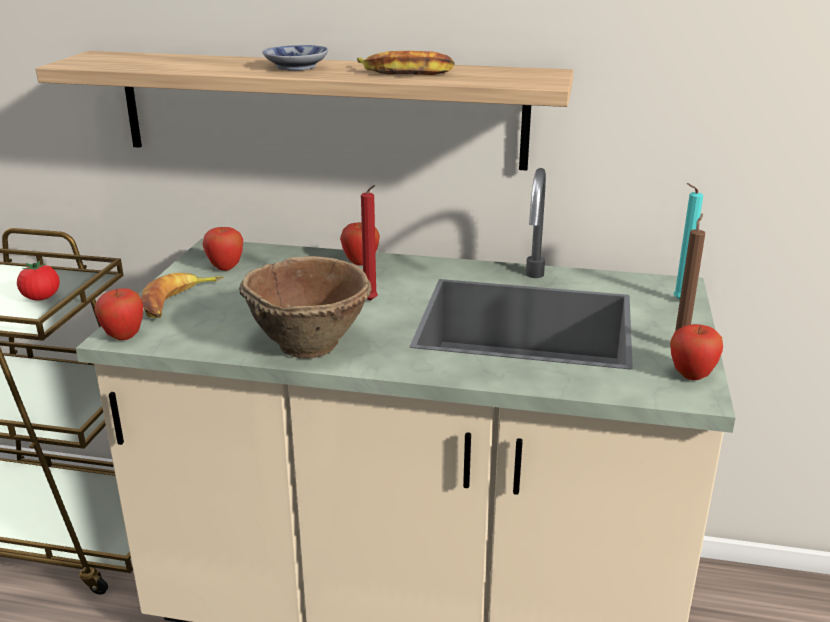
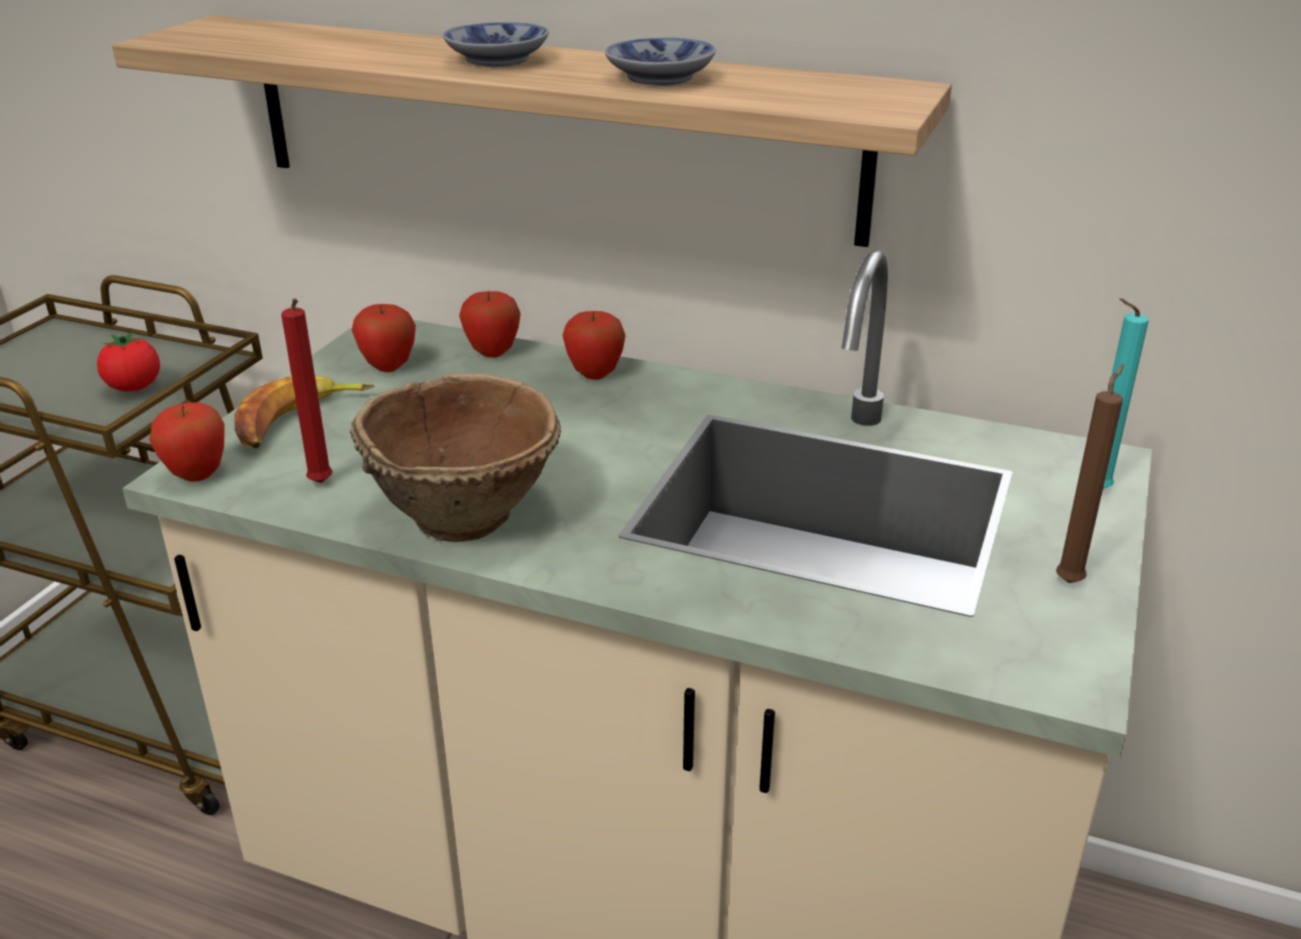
camera: 10 degrees right, 5 degrees up
banana [357,51,455,75] -> bowl [605,37,716,86]
red candle [361,185,378,301] -> red candle moved to [281,298,333,483]
apple [670,324,723,380] -> apple moved to [459,291,521,358]

